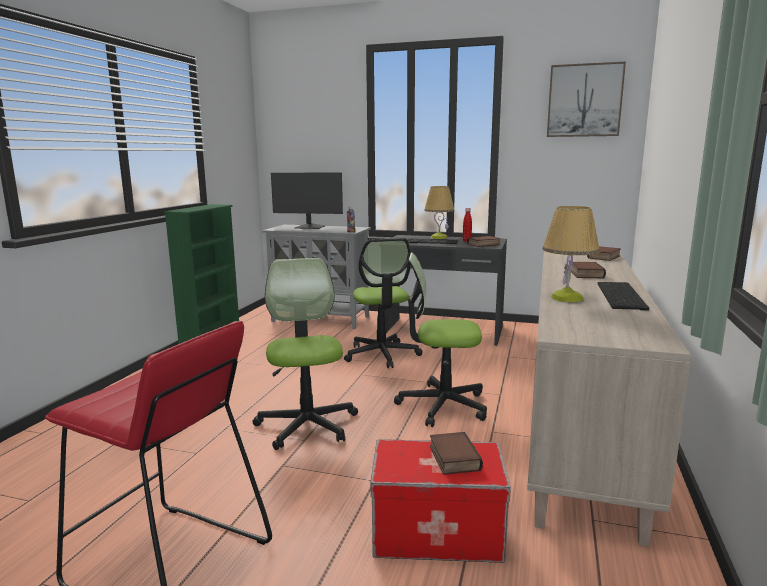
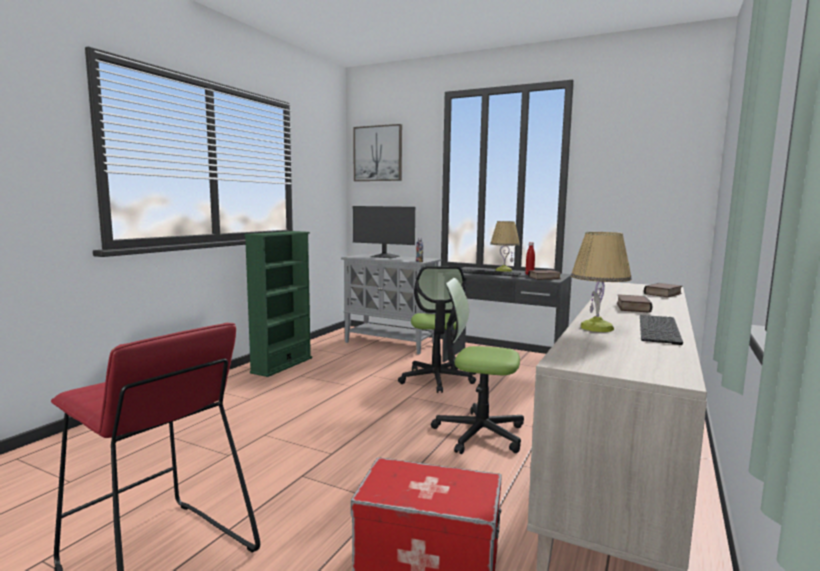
camera: 10 degrees right, 5 degrees down
office chair [252,258,358,450] -> none
book [430,432,483,475] -> none
picture [547,62,626,137] -> picture moved to [353,124,402,181]

